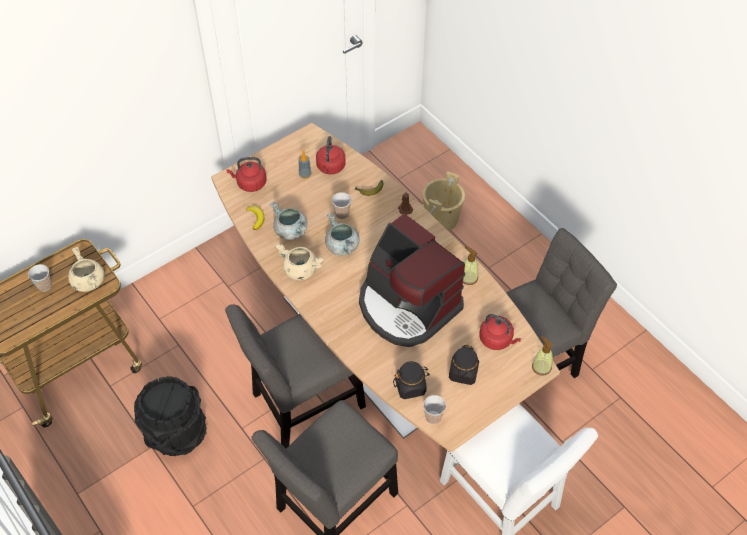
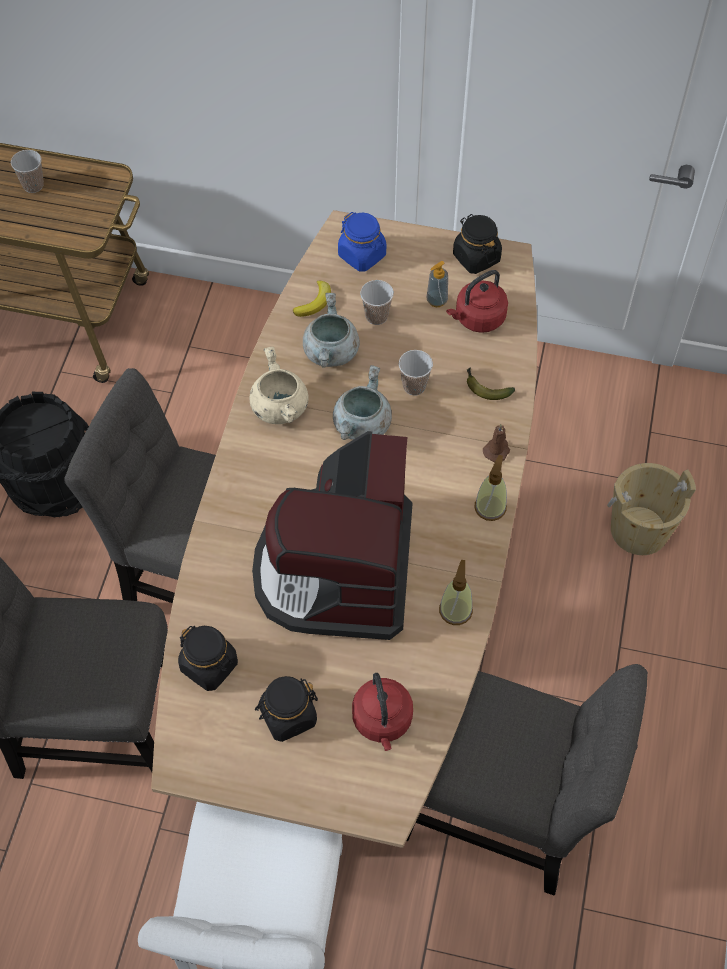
camera: 50 degrees right, 5 degrees up
beige cooking pot [68,247,105,292] -> none
red kettle [226,157,267,192] -> blue jar [338,212,386,272]
cup [423,395,446,424] -> cup moved to [360,280,394,325]
soap dispenser [532,336,553,376] -> soap dispenser moved to [474,455,507,521]
none -> black jar [453,214,502,274]

